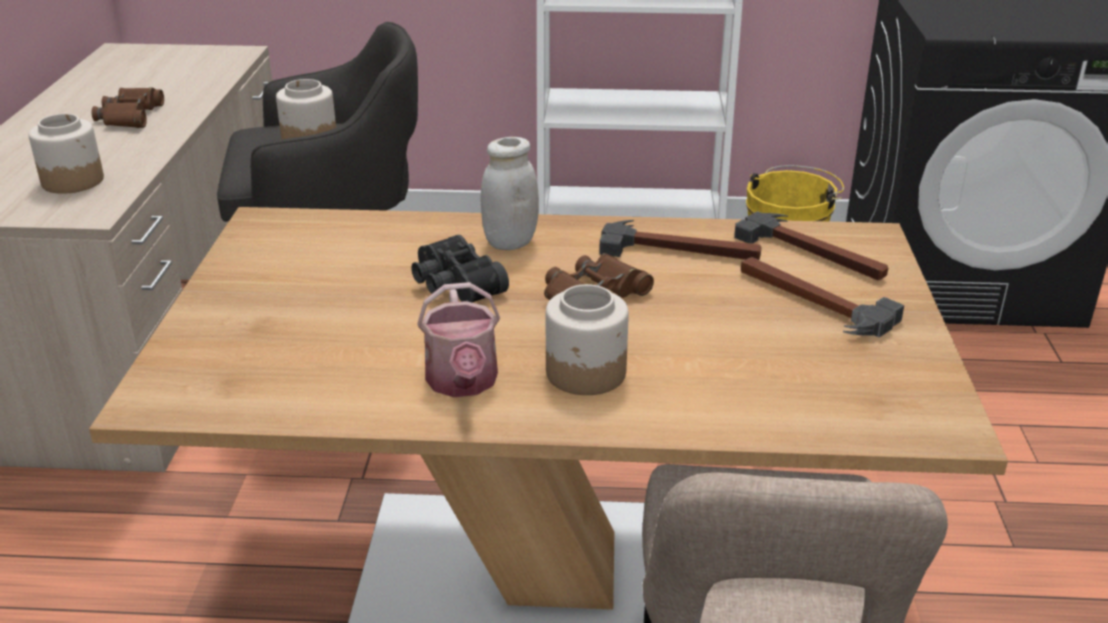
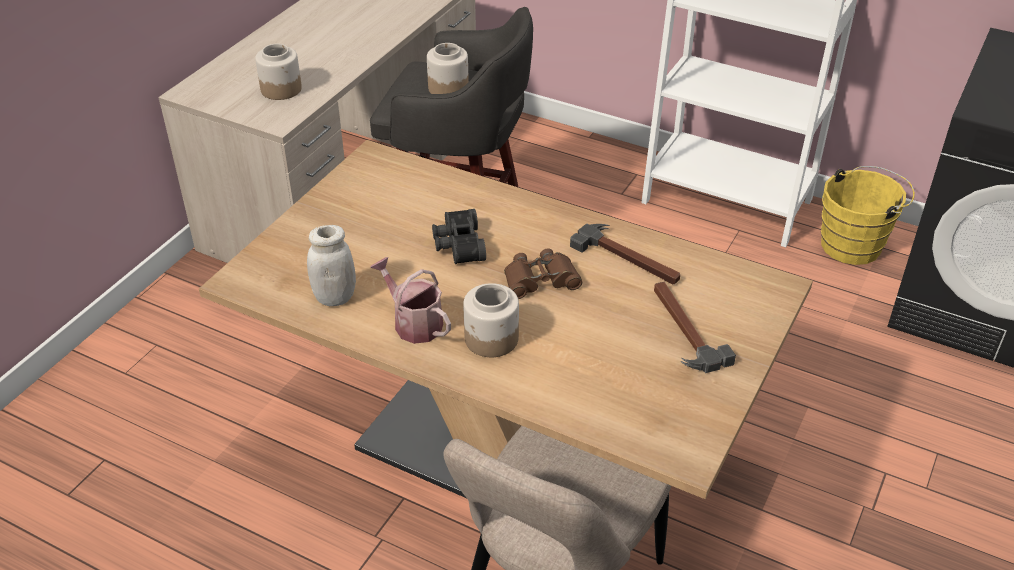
camera: 25 degrees right, 10 degrees up
brown binoculars [92,87,164,128] -> none
watering can [417,282,500,397] -> watering can turned 120 degrees clockwise [370,257,451,344]
white jar [480,137,539,250] -> white jar moved to [307,225,356,306]
hammer [734,211,888,281] -> none

